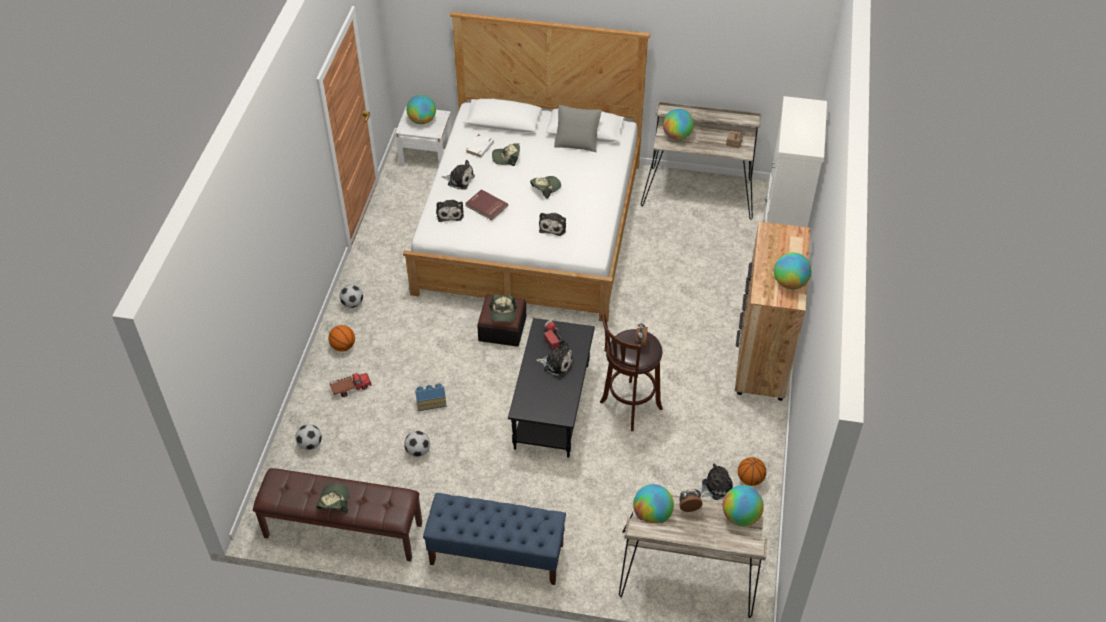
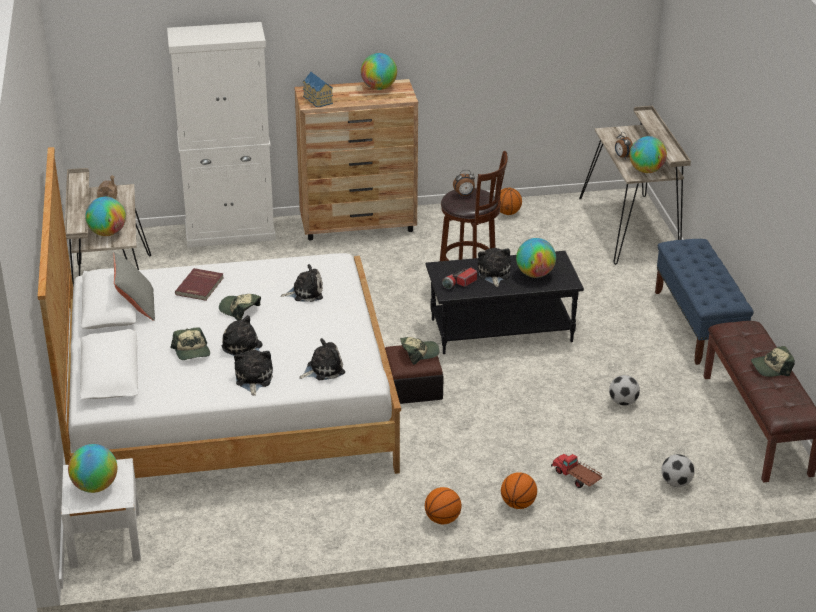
camera: 110 degrees left, 15 degrees down
football [339,284,363,308] -> basketball [425,487,461,524]
toy house [415,383,447,411] -> toy house moved to [303,72,333,107]
white book [465,134,494,158] -> none
red book [465,189,508,220] -> red book moved to [175,268,224,301]
plush toy [700,464,733,500] -> plush toy moved to [222,315,262,356]
globe [723,485,764,526] -> globe moved to [516,238,556,278]

